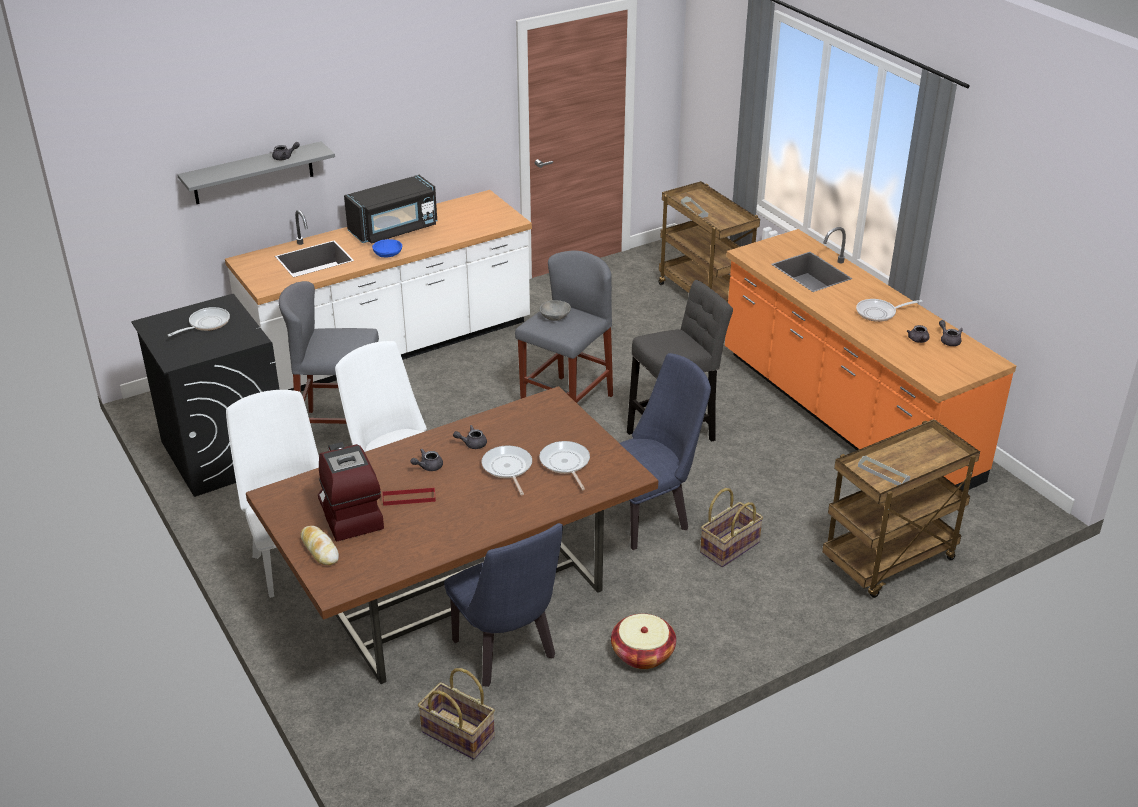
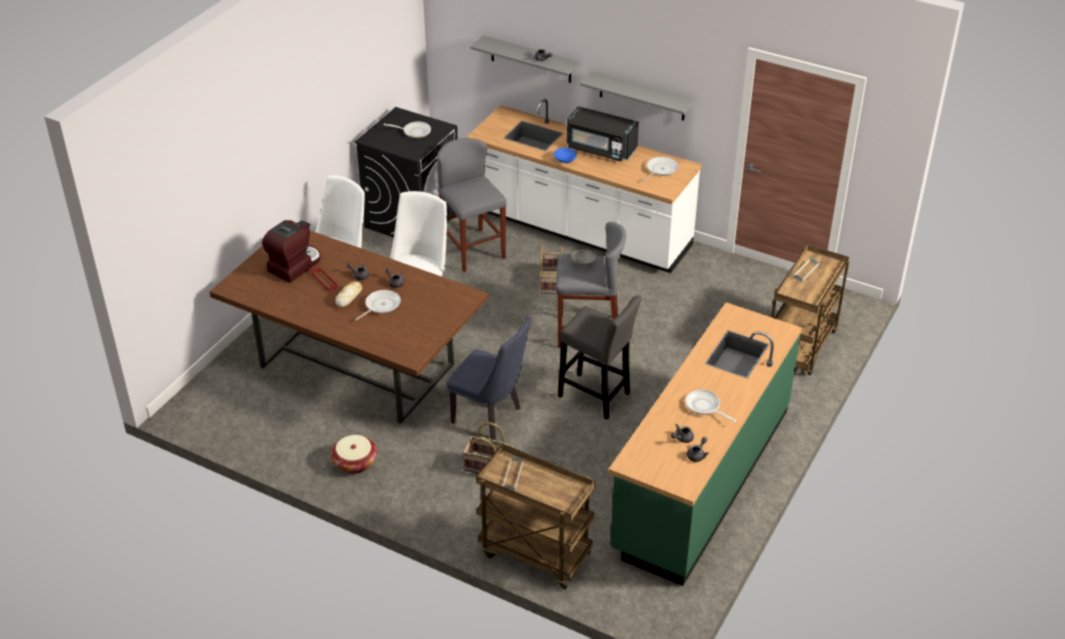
camera: 60 degrees right, 5 degrees up
bread [300,526,339,565] -> bread moved to [335,281,362,307]
basket [418,668,495,760] -> basket moved to [540,245,563,294]
blue chair [444,523,563,687] -> none
frying pan [539,441,590,490] -> frying pan moved to [642,157,679,182]
orange counter [725,227,1016,490] -> green counter [608,302,802,586]
none -> grey shelf [580,71,695,121]

